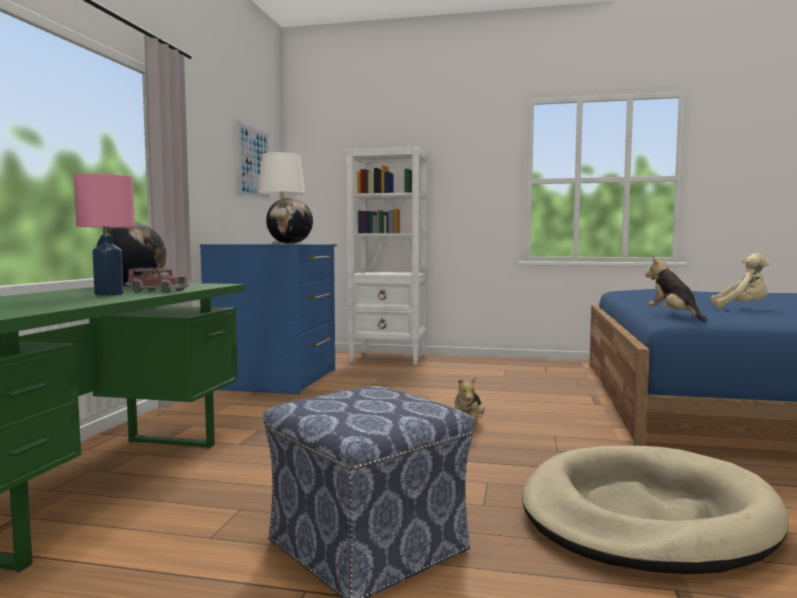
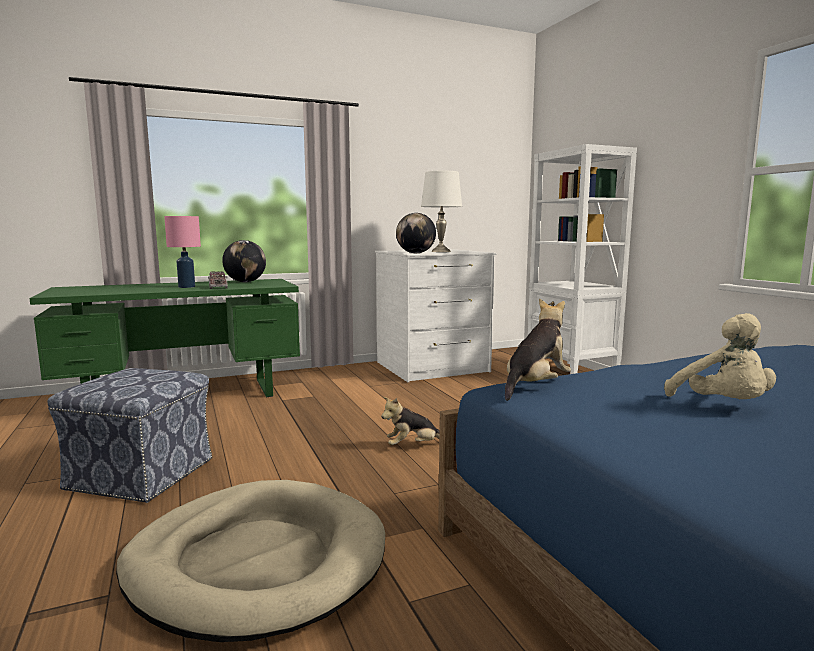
camera: 55 degrees right, 5 degrees up
blue dresser [200,244,337,394] -> white dresser [375,249,496,382]
picture [237,120,271,201] -> none

